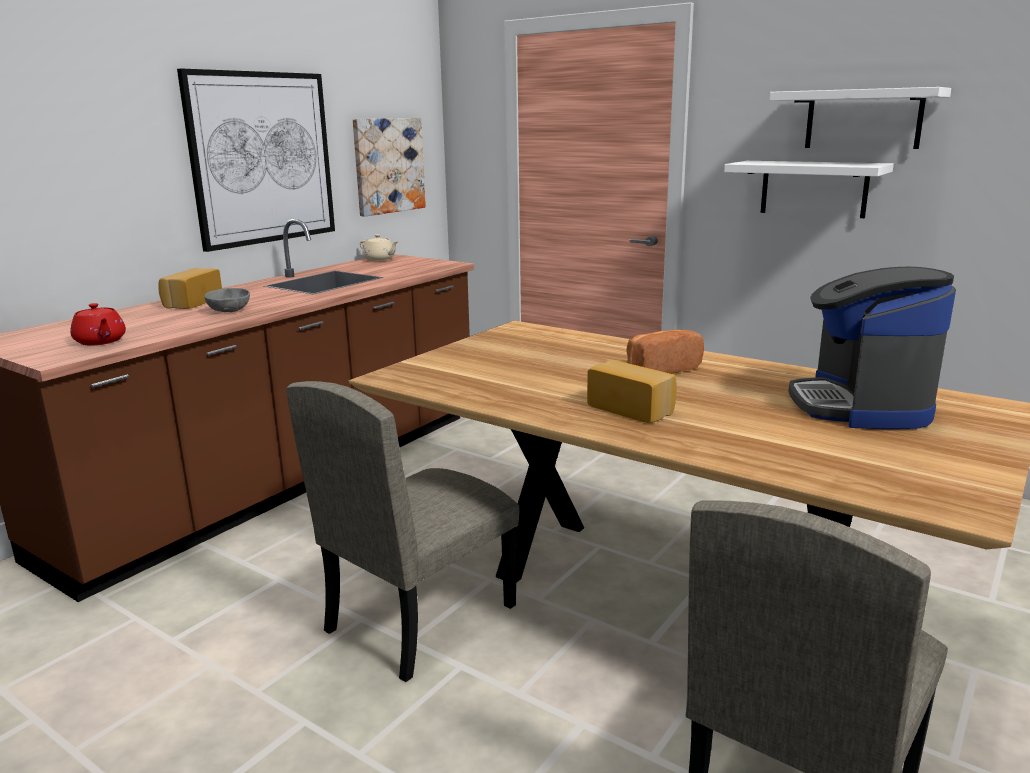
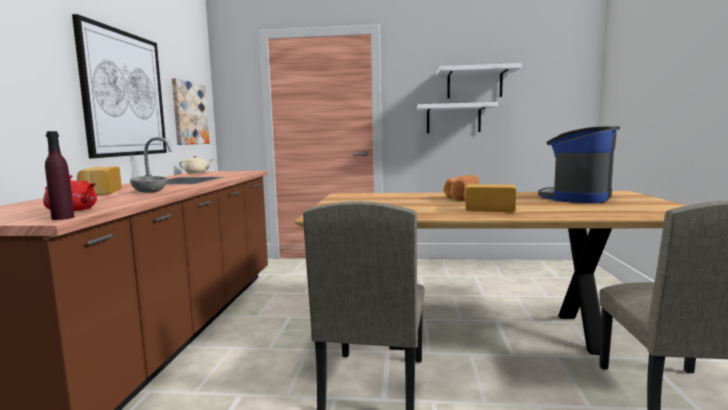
camera: 30 degrees left, 10 degrees down
coffee machine [788,267,956,429] -> coffee machine turned 60 degrees clockwise [538,126,620,203]
none -> purple bottle [45,131,74,220]

